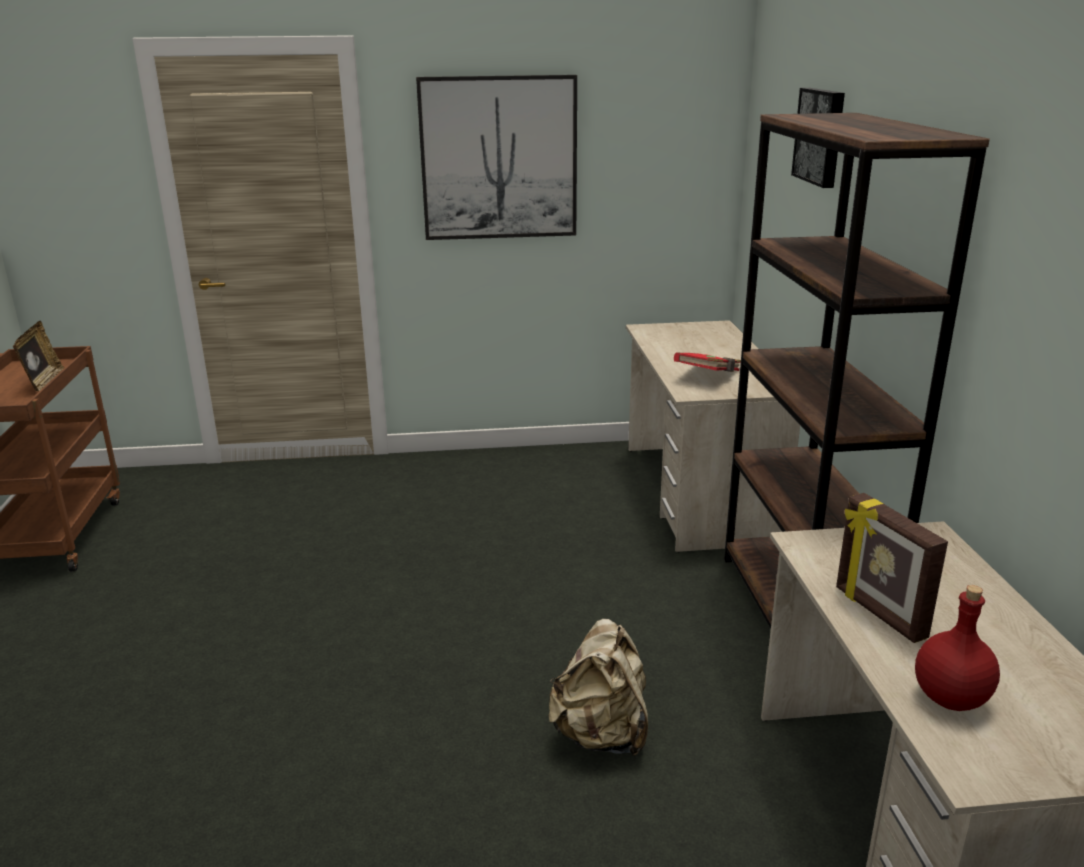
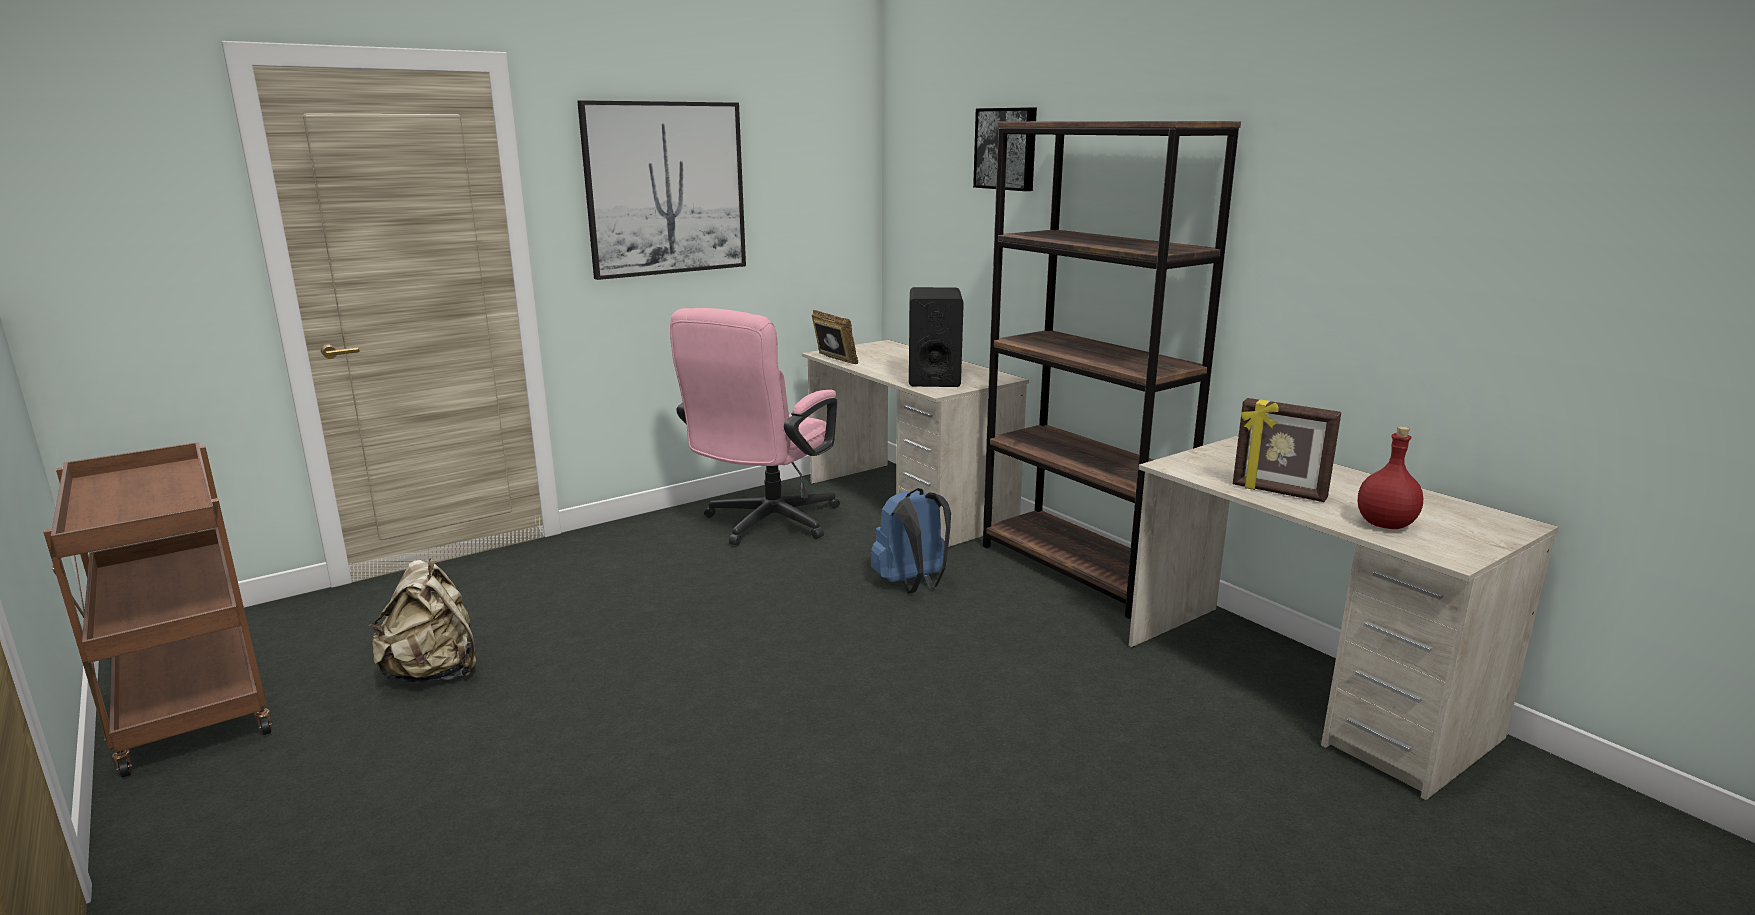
camera: 30 degrees left, 5 degrees down
picture frame [13,321,64,391] -> picture frame moved to [812,310,858,364]
beige backpack [548,619,648,756] -> beige backpack moved to [369,558,476,683]
red book [674,353,741,372] -> black speaker [909,287,964,387]
none -> pink office chair [670,308,840,546]
none -> blue backpack [871,488,951,593]

